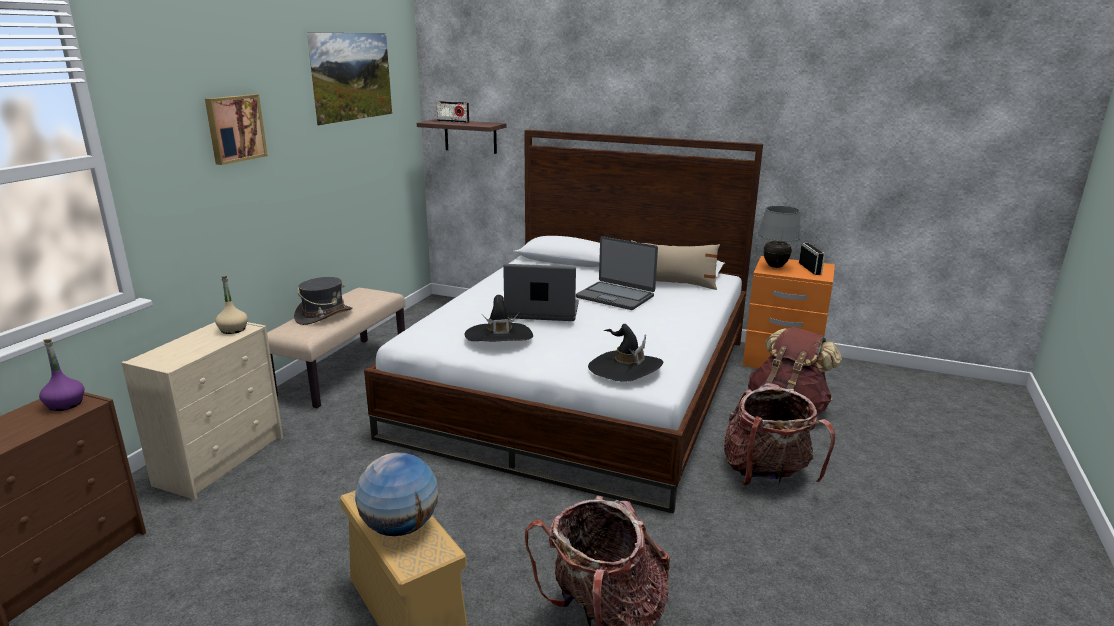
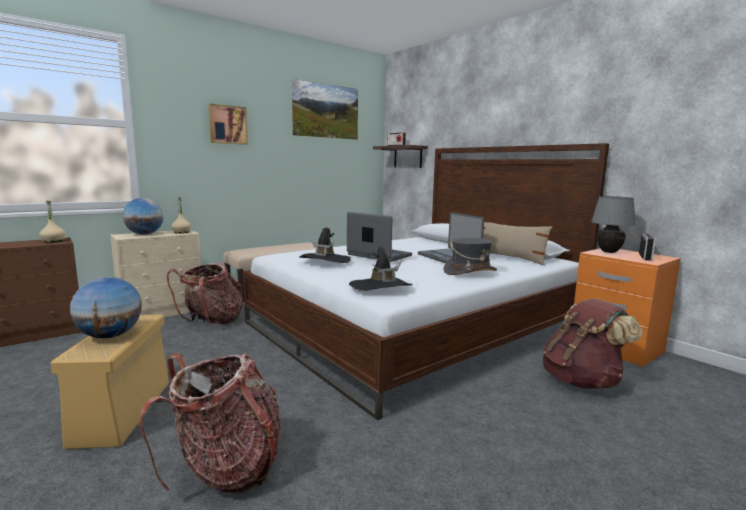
camera: 30 degrees right, 10 degrees down
purple bottle [39,339,85,411] -> beige bottle [39,201,66,243]
grey hat [294,277,353,325] -> grey hat moved to [444,238,497,275]
backpack [724,383,835,485] -> backpack moved to [167,262,243,324]
none -> globe [122,198,163,234]

